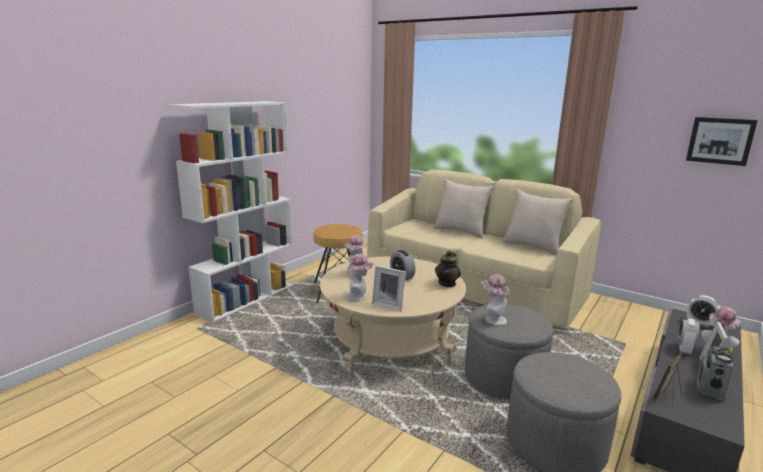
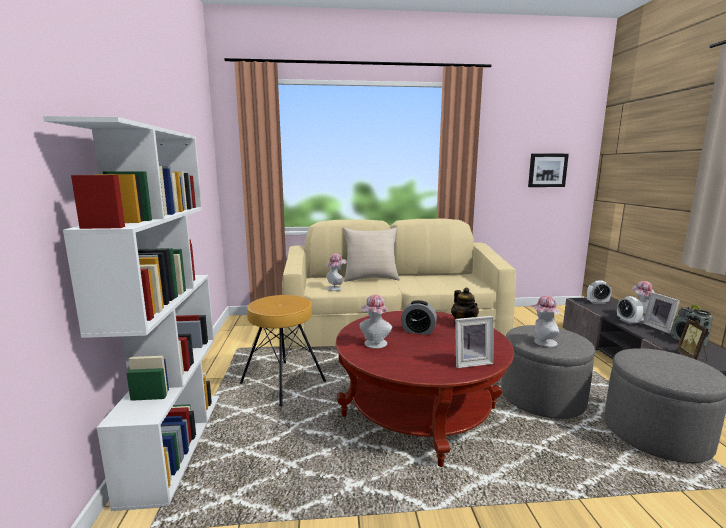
camera: 40 degrees left, 5 degrees down
beige coffee table [320,257,466,372] -> red coffee table [336,311,514,467]
hat [346,254,374,301] -> hat moved to [326,253,346,291]
beige pillow [502,189,574,255] -> none

